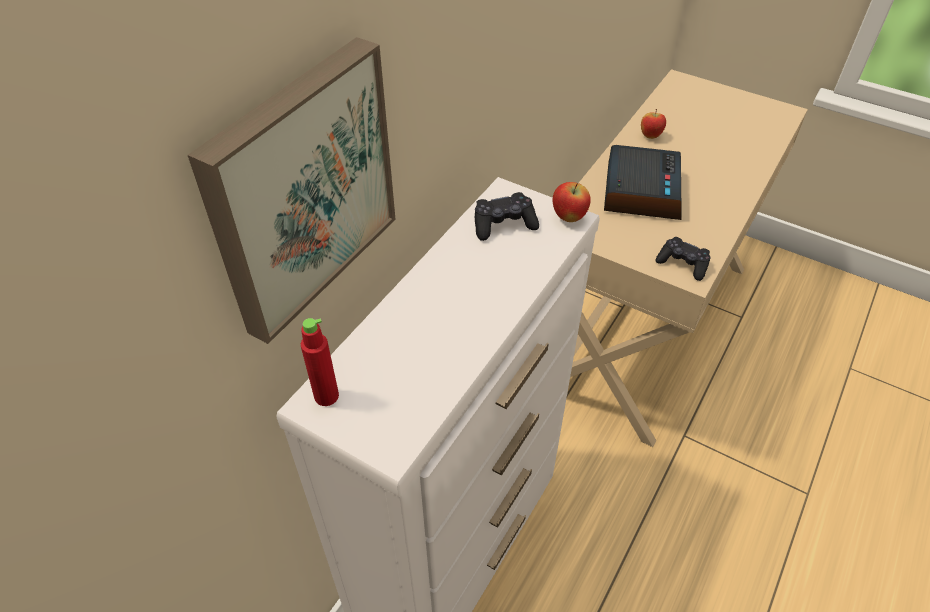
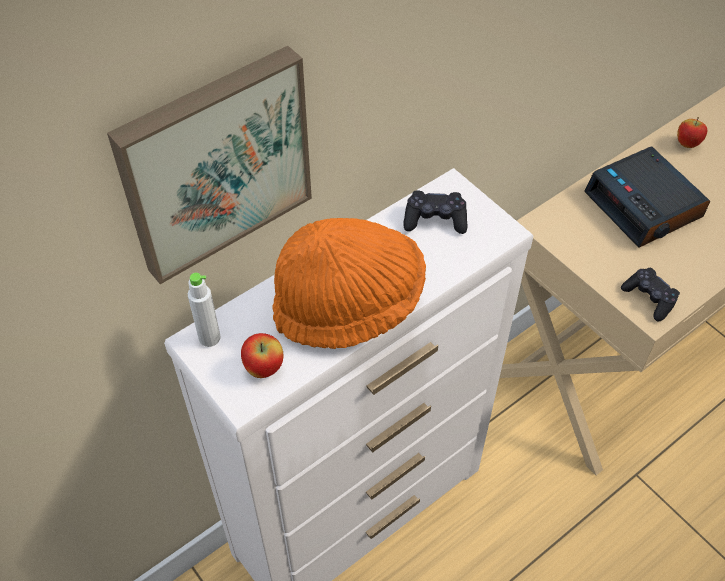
camera: 20 degrees right, 5 degrees up
red bottle [301,318,339,406] -> white bottle [188,273,221,347]
apple [553,182,591,222] -> apple moved to [241,333,283,378]
alarm clock [604,145,682,220] -> alarm clock turned 120 degrees clockwise [584,146,710,248]
none -> orange hat [272,218,426,349]

